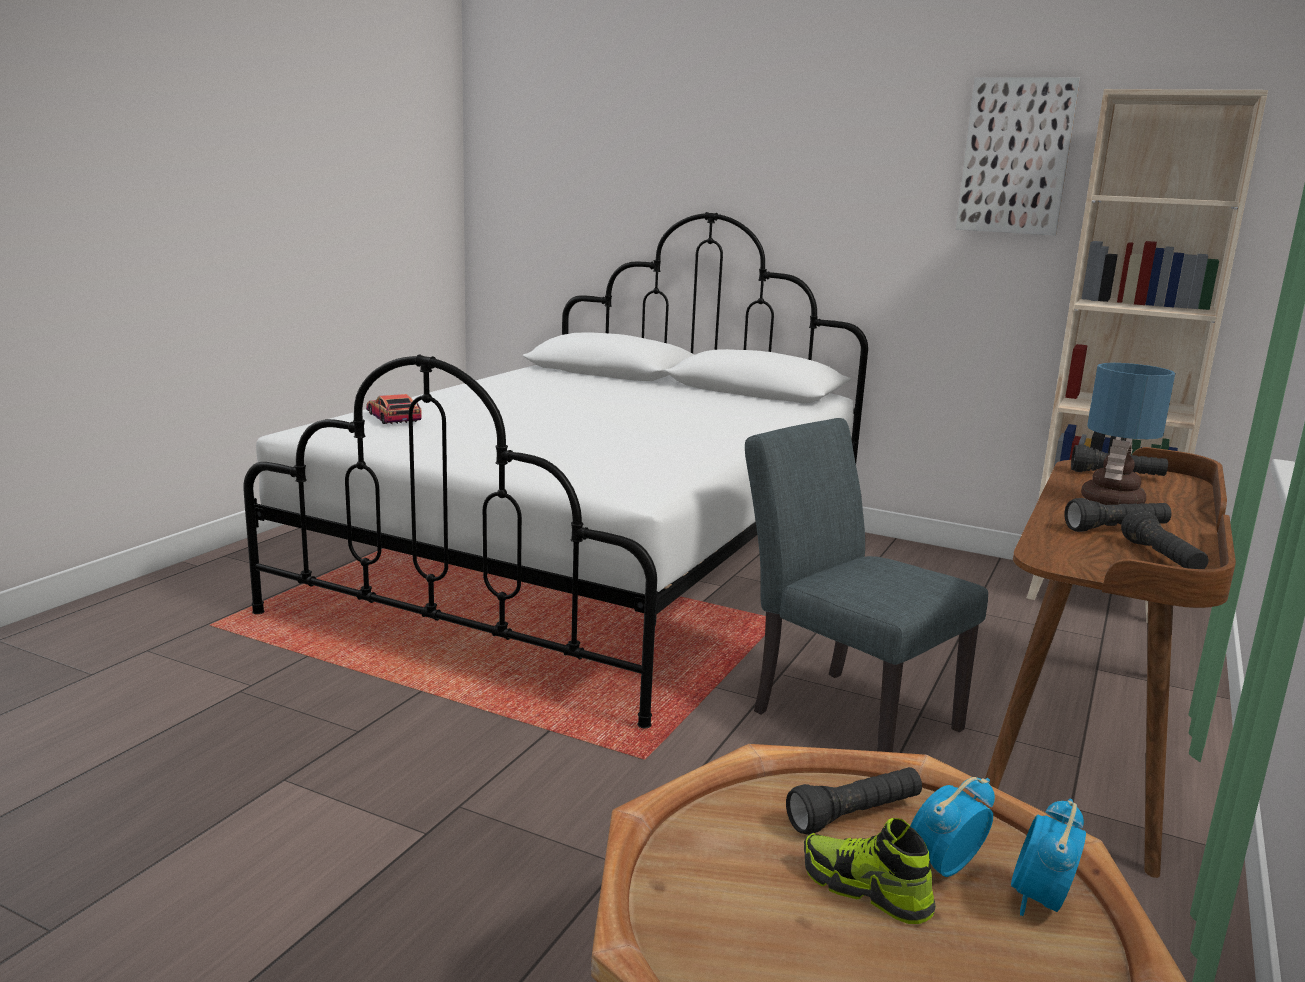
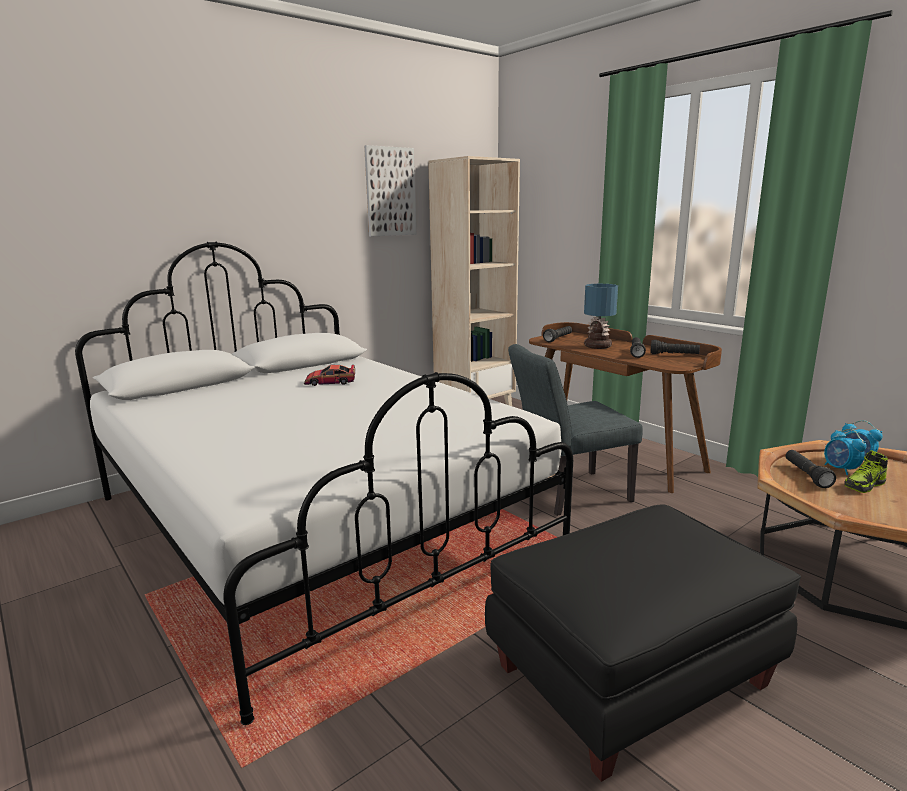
camera: 65 degrees left, 0 degrees up
toy car [366,394,421,424] -> toy car moved to [304,364,355,386]
none -> black ottoman [485,504,801,782]

